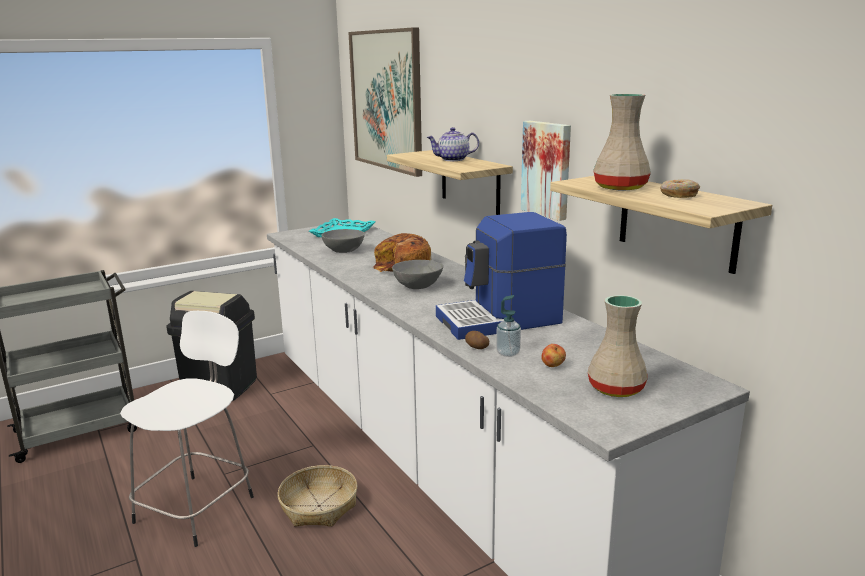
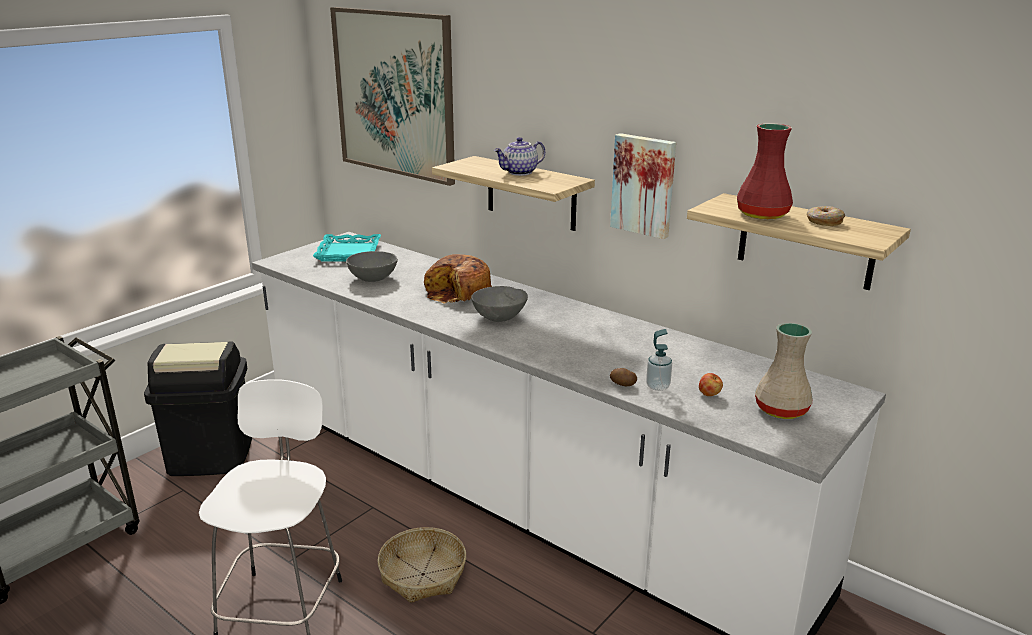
camera: 20 degrees left, 5 degrees up
coffee machine [436,212,567,340] -> none
beige vase [593,94,651,191] -> red vase [737,123,793,219]

